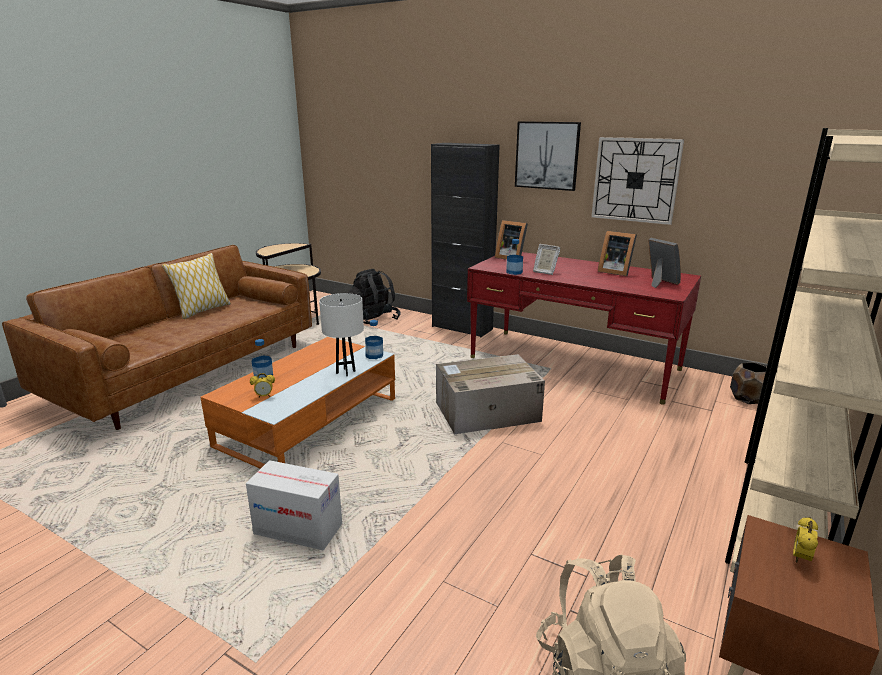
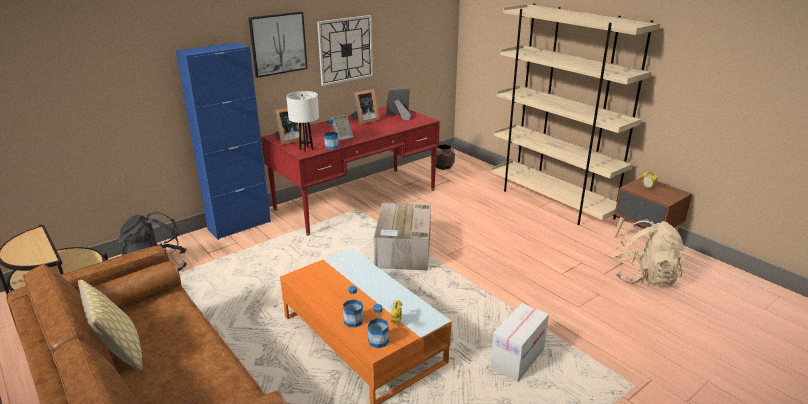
camera: 70 degrees left, 5 degrees up
white table lamp [319,293,364,376] -> white table lamp moved to [286,91,319,152]
bottle [365,320,383,359] -> bottle moved to [368,304,389,348]
black cabinet [431,143,500,337] -> blue cabinet [176,42,271,240]

